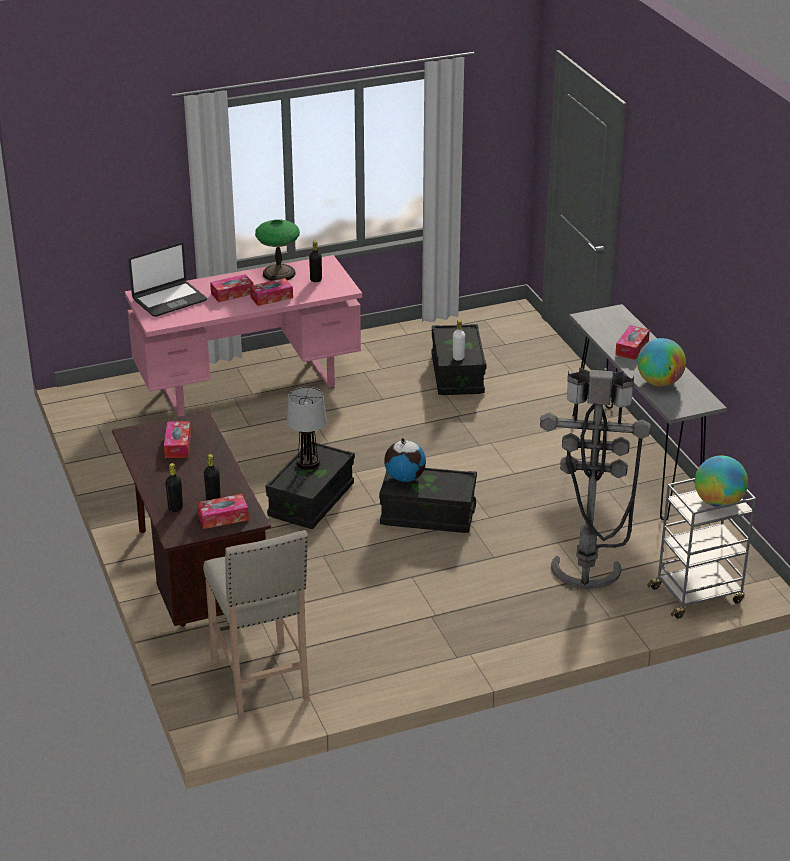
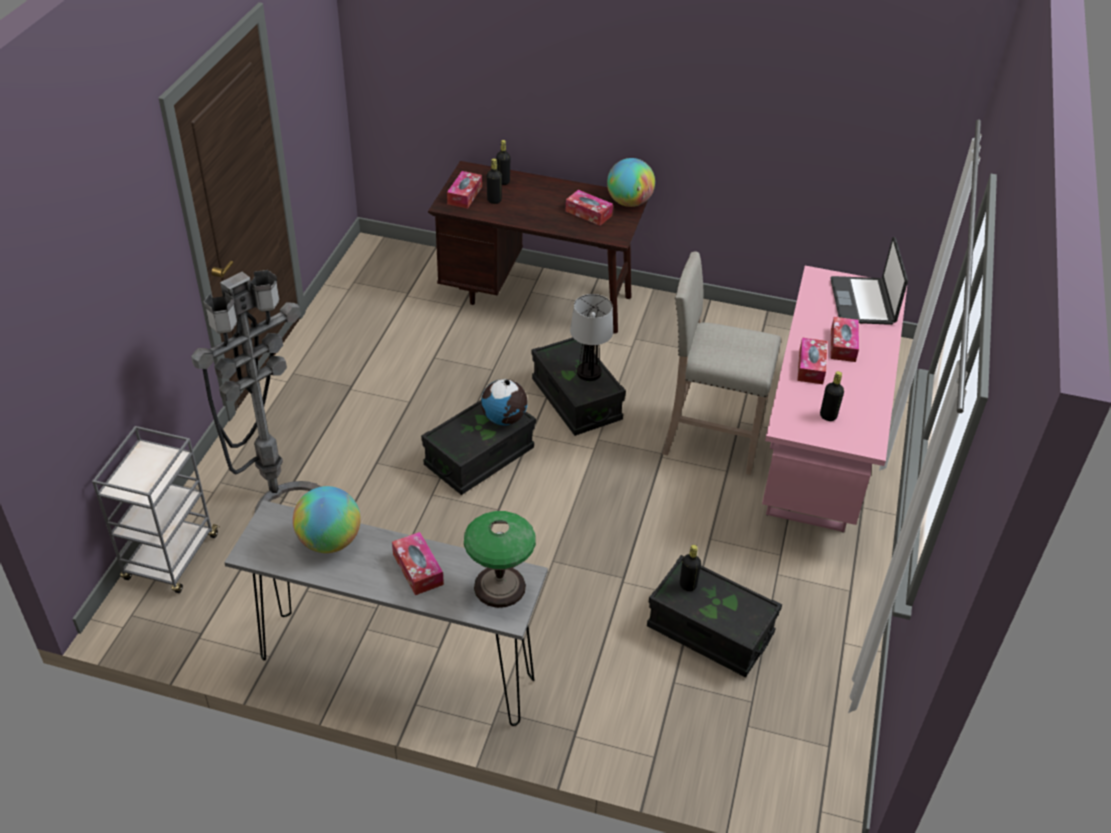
camera: 125 degrees right, 10 degrees up
beige stool [203,530,310,719] -> beige stool moved to [662,252,781,475]
table lamp [255,219,300,281] -> table lamp moved to [464,511,536,608]
white bottle [453,320,465,361] -> black bottle [680,545,701,591]
globe [695,456,748,508] -> globe moved to [607,158,655,207]

